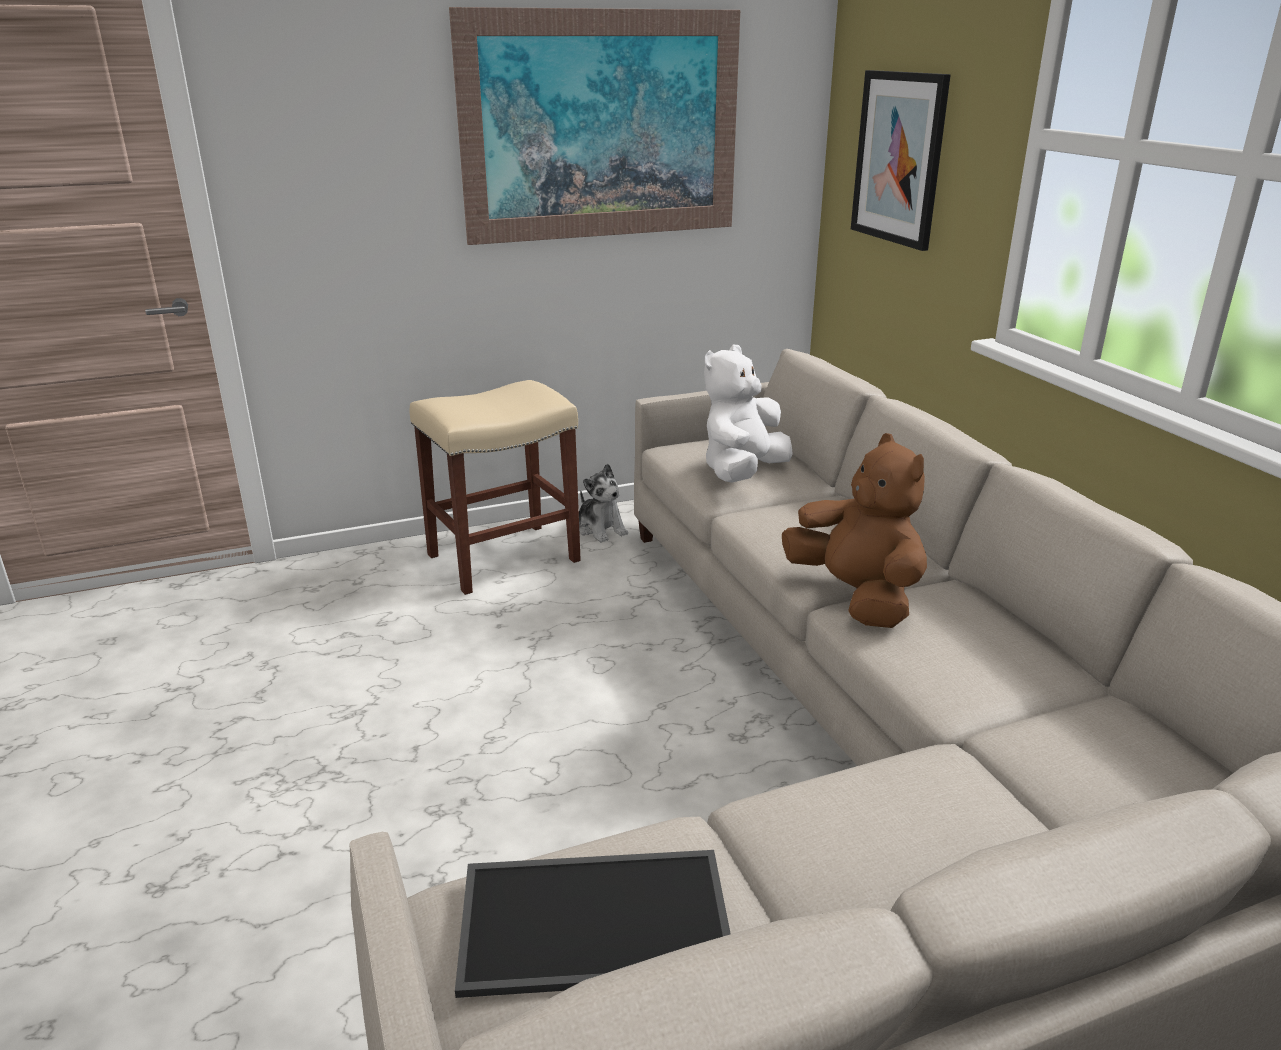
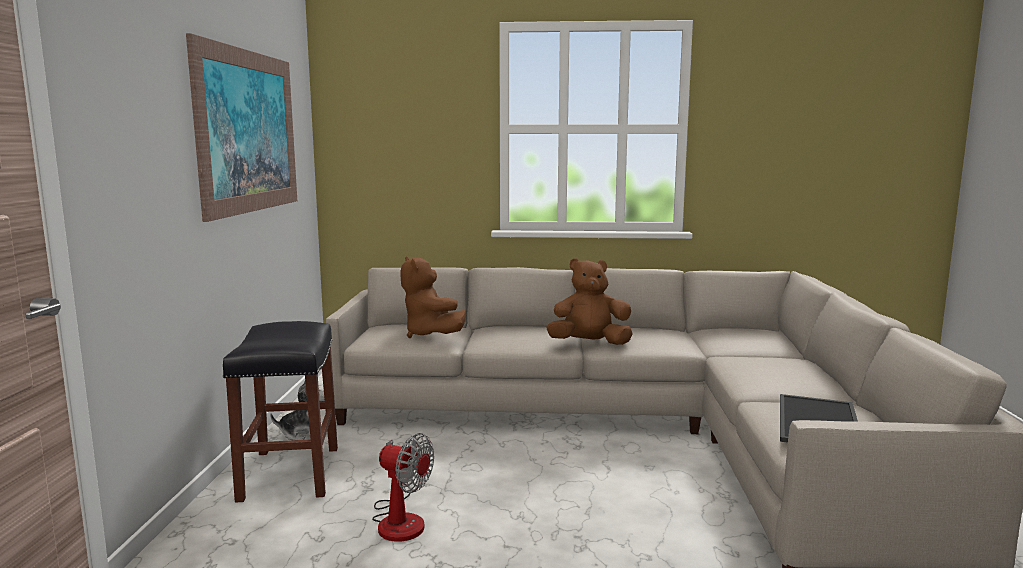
camera: 65 degrees left, 15 degrees down
beige stool [410,380,581,595] -> black stool [223,321,338,503]
white plush toy [704,345,793,483] -> brown plush toy [401,256,466,338]
picture [851,70,951,251] -> none
none -> fan [372,433,434,542]

